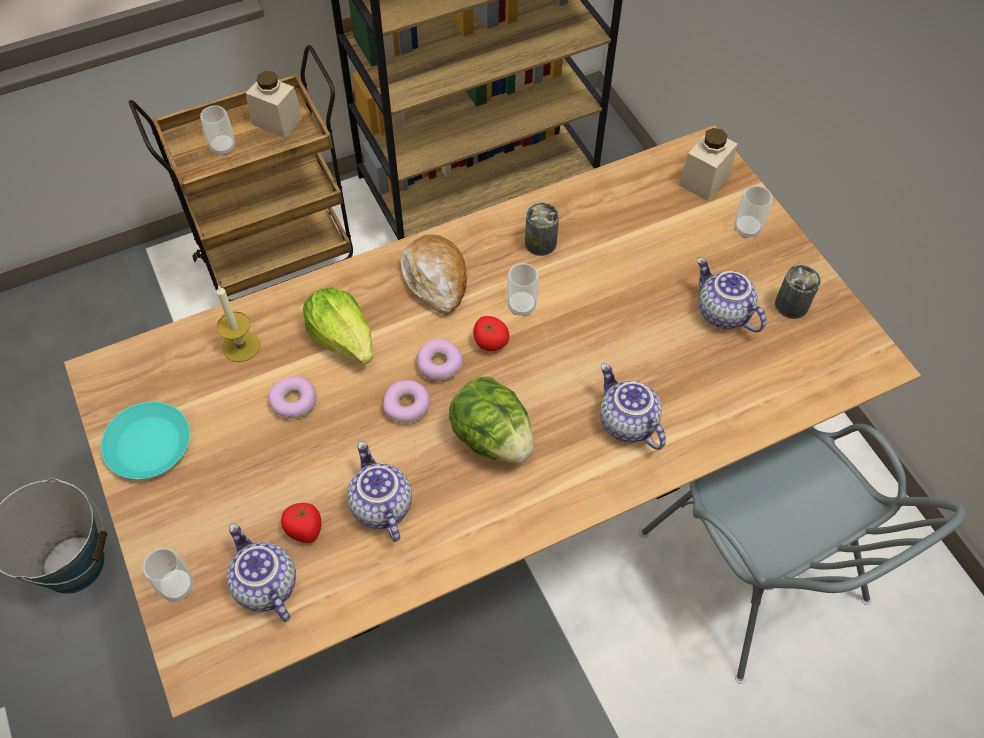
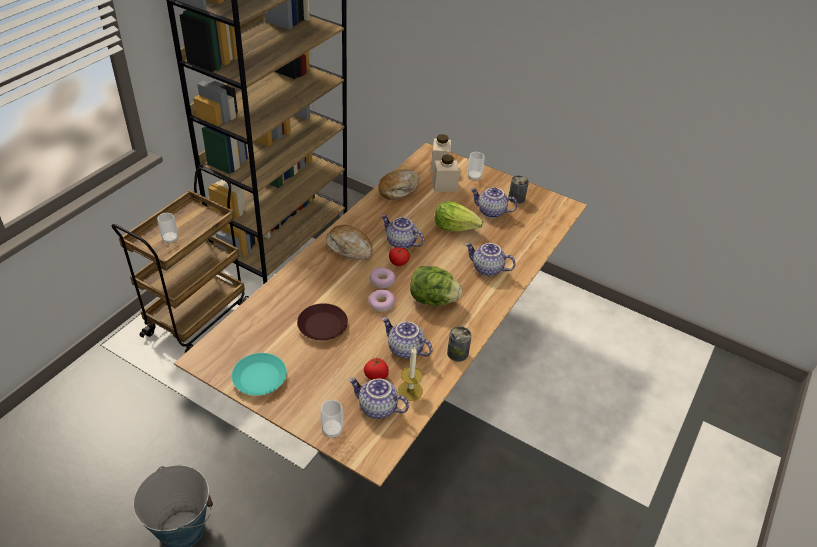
camera: 35 degrees left, 15 degrees down
candle [216,285,260,362] -> candle moved to [398,346,423,401]
beige jar [246,71,303,138] -> beige jar moved to [432,155,459,192]
donut [268,376,317,419] -> brown plate [297,303,348,340]
lettuce [303,287,373,364] -> lettuce moved to [435,201,483,231]
cup [507,263,539,317] -> teapot [381,214,424,249]
can [525,203,559,256] -> can moved to [447,326,472,362]
grey chair [639,424,966,684] -> none
none -> bread [378,170,420,200]

